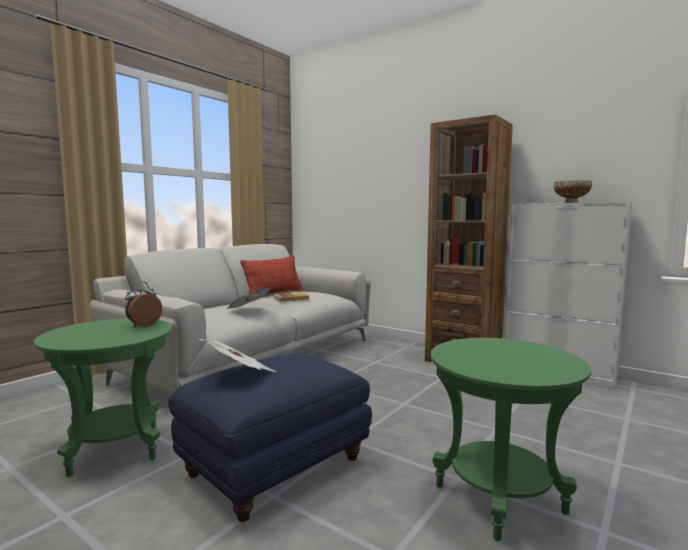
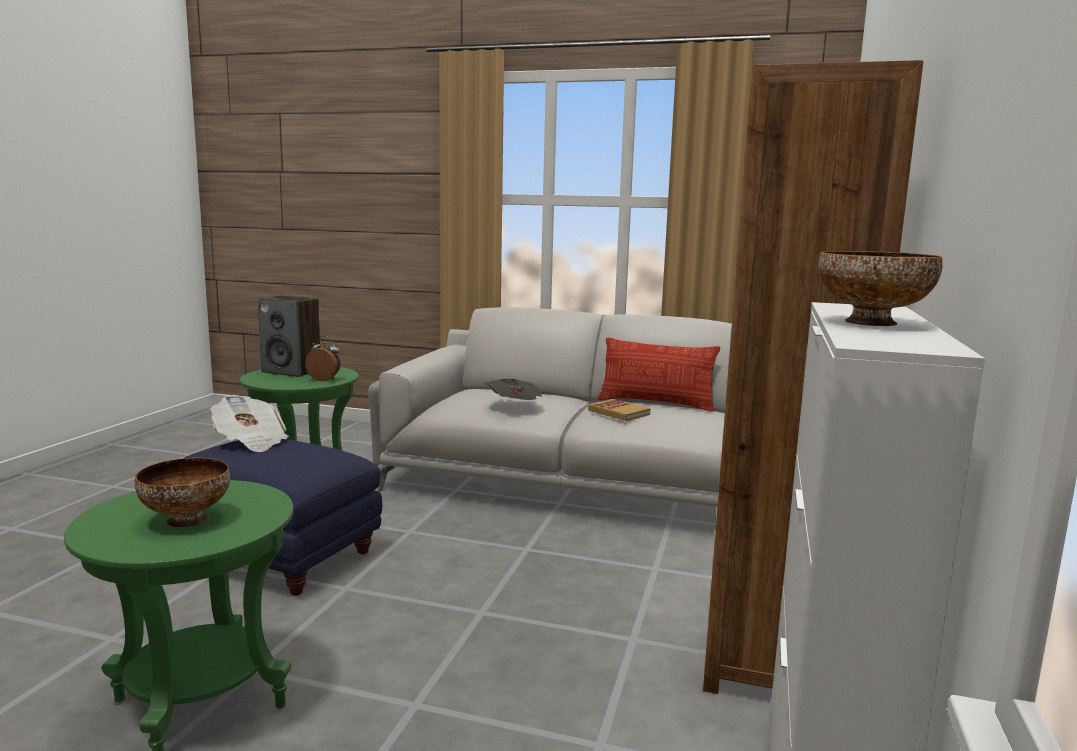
camera: 70 degrees right, 5 degrees up
none -> bowl [135,458,230,528]
none -> speaker [258,295,321,377]

